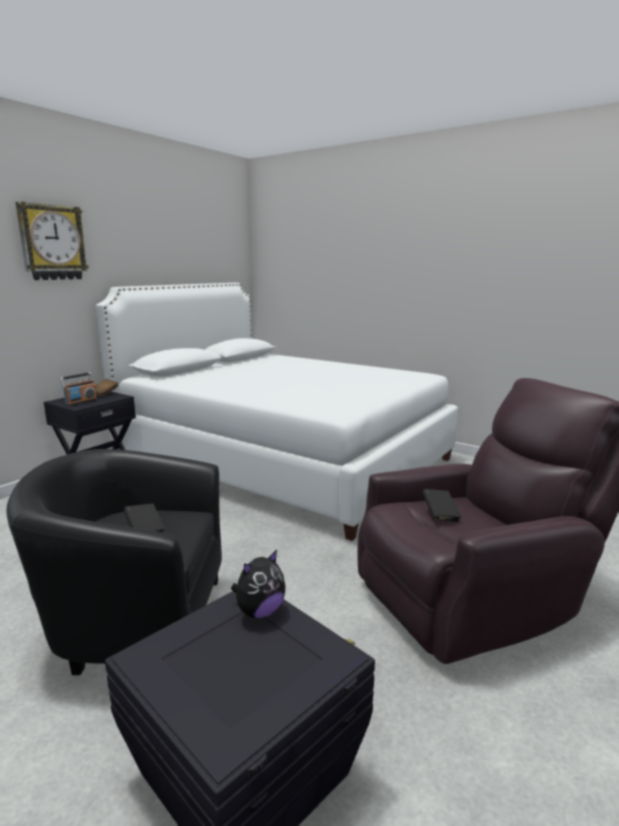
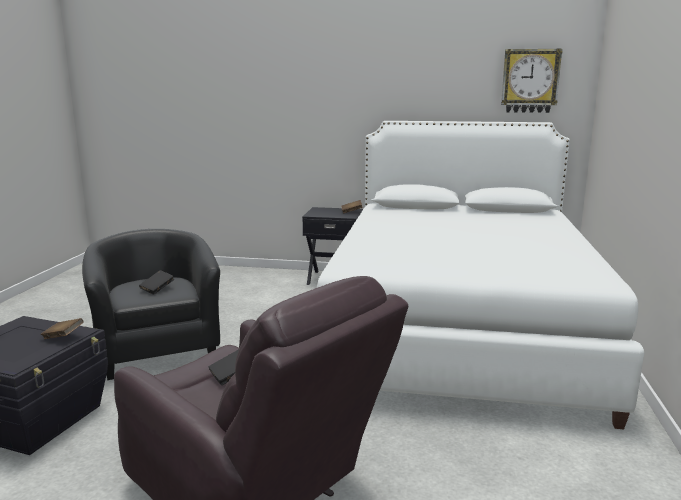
camera: 65 degrees right, 0 degrees up
wall clock [16,202,89,280] -> wall clock moved to [501,48,563,113]
radio [59,372,97,406] -> none
plush toy [231,550,285,618] -> brown book [41,318,84,339]

